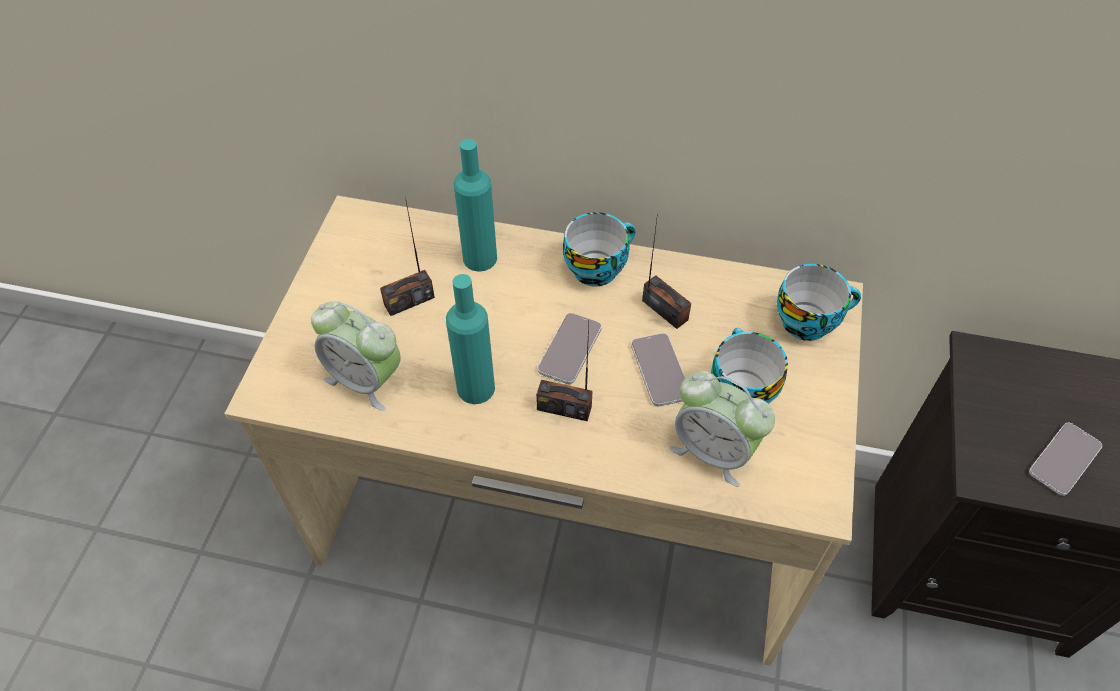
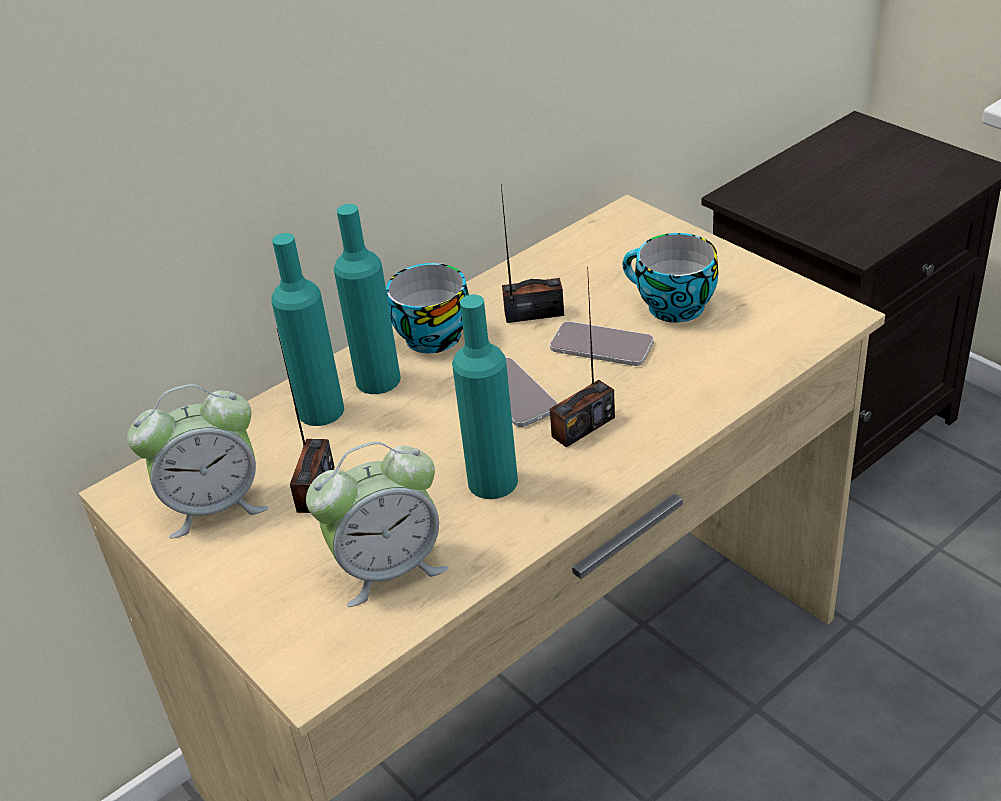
camera: 50 degrees left, 15 degrees down
alarm clock [669,371,775,487] -> alarm clock moved to [127,384,269,539]
cup [777,264,861,341] -> none
phone [1029,423,1102,496] -> none
none -> turquoise bottle [334,204,401,394]

